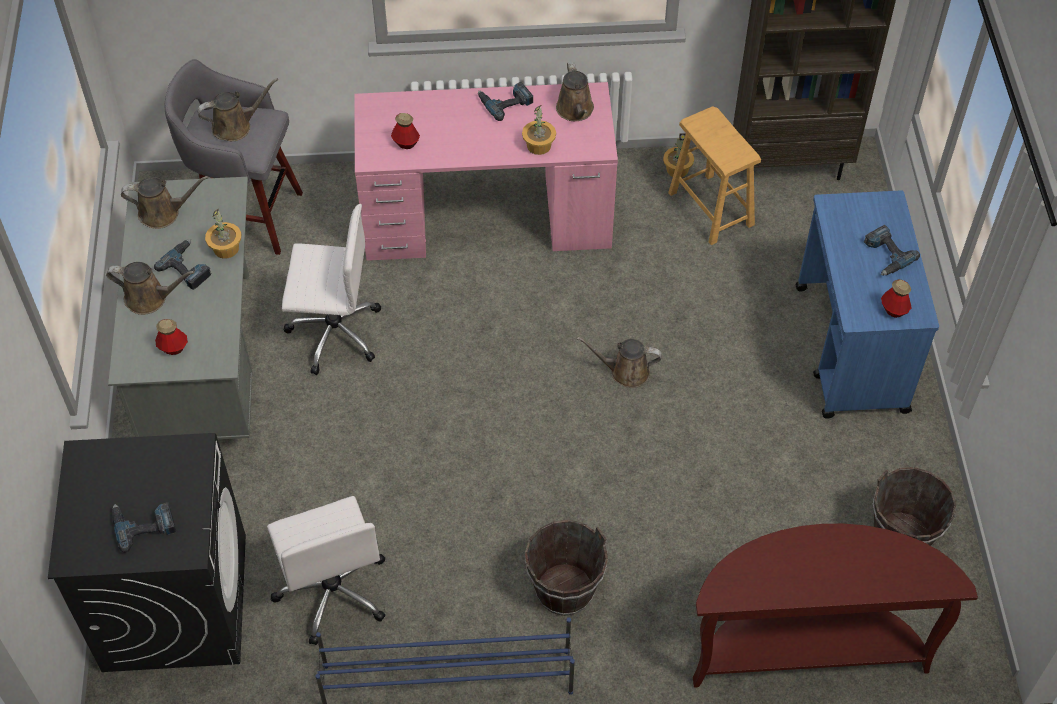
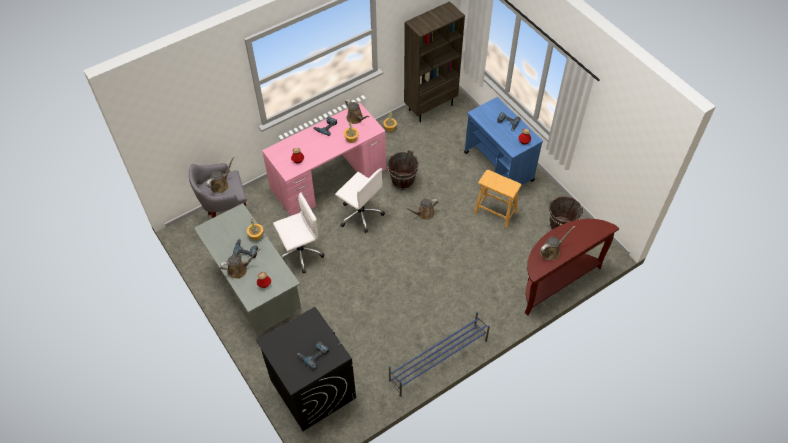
camera: 30 degrees left, 0 degrees up
brown watering can [121,176,208,229] -> brown watering can moved to [540,226,575,260]
white office chair [267,496,385,645] -> white office chair moved to [335,168,385,233]
brown bucket [525,520,608,616] -> brown bucket moved to [387,150,419,190]
brown stool [668,106,761,245] -> brown stool moved to [474,170,522,228]

